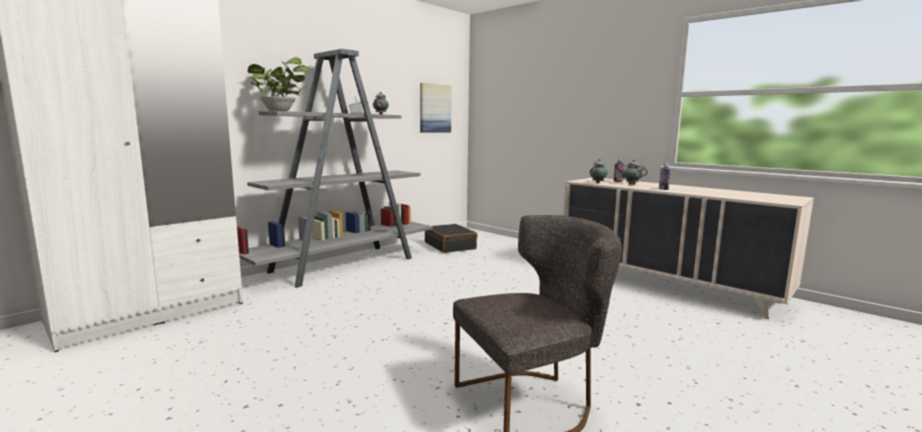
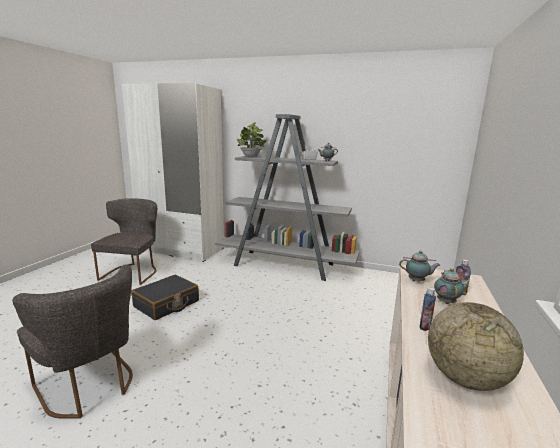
camera: 65 degrees right, 5 degrees up
picture [420,83,452,133] -> none
black suitcase [425,224,478,253] -> black suitcase moved to [131,275,199,320]
none -> grey chair [91,198,157,285]
none -> globe [428,302,524,391]

